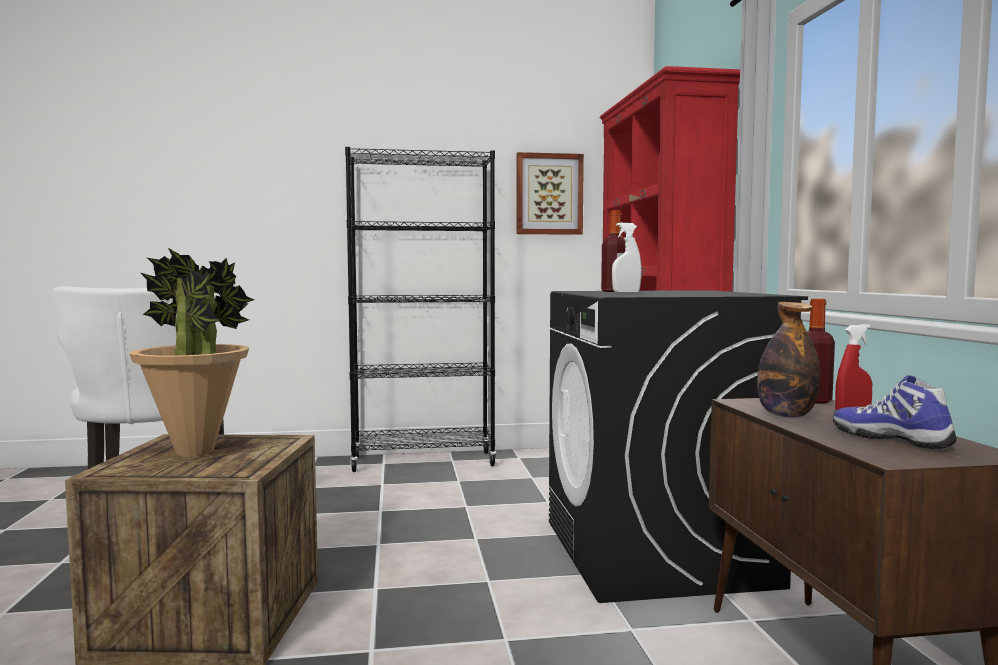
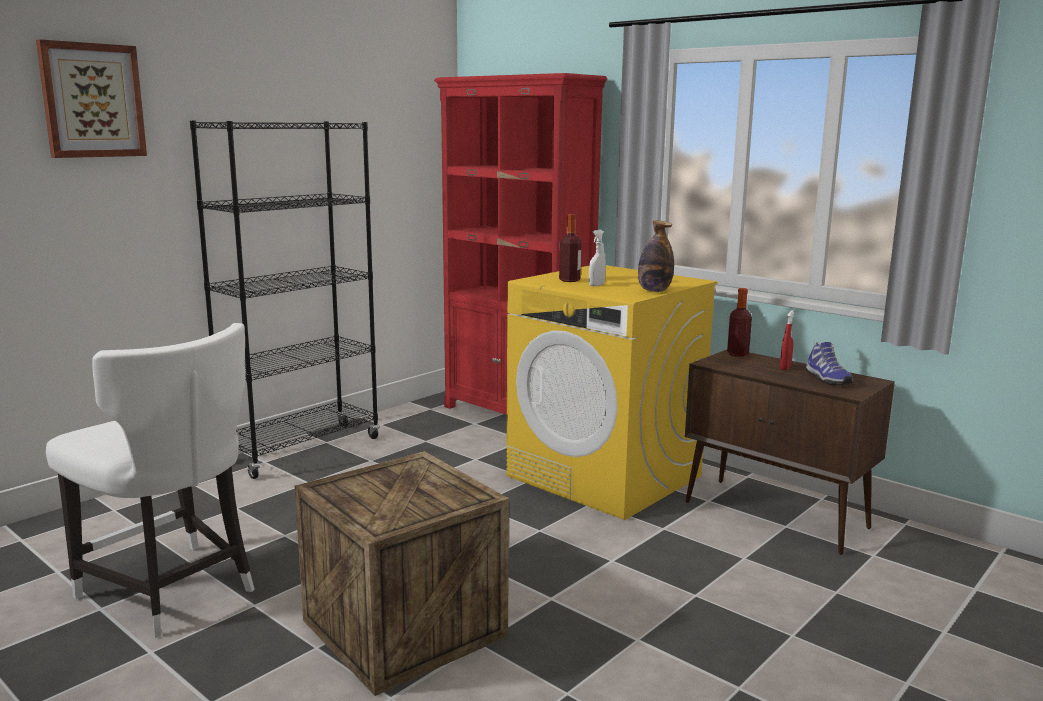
camera: 40 degrees left, 10 degrees up
potted plant [129,248,254,457] -> none
picture [516,152,584,235] -> picture moved to [36,39,147,158]
black washing machine [549,290,808,603] -> yellow washing machine [506,265,717,520]
bottle [757,302,820,418] -> bottle moved to [638,220,674,292]
shoe [833,375,956,449] -> shoe turned 120 degrees counterclockwise [806,342,853,385]

